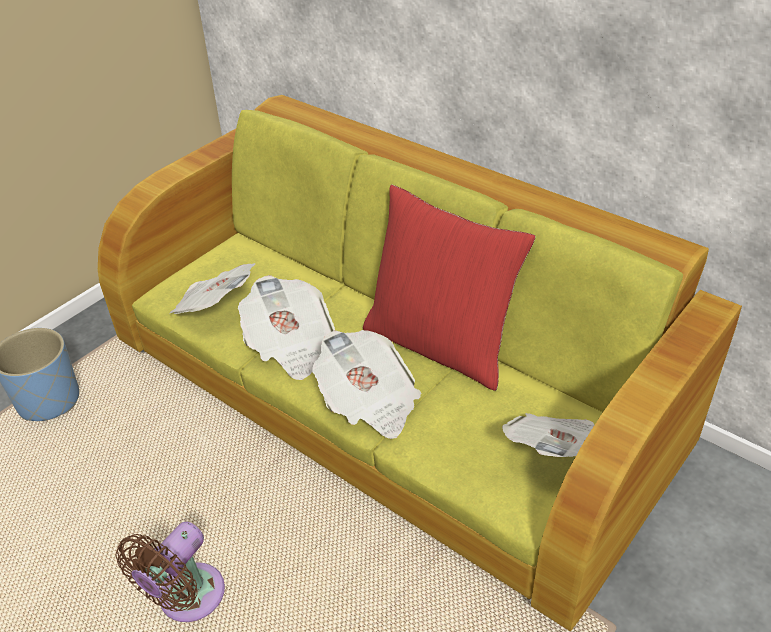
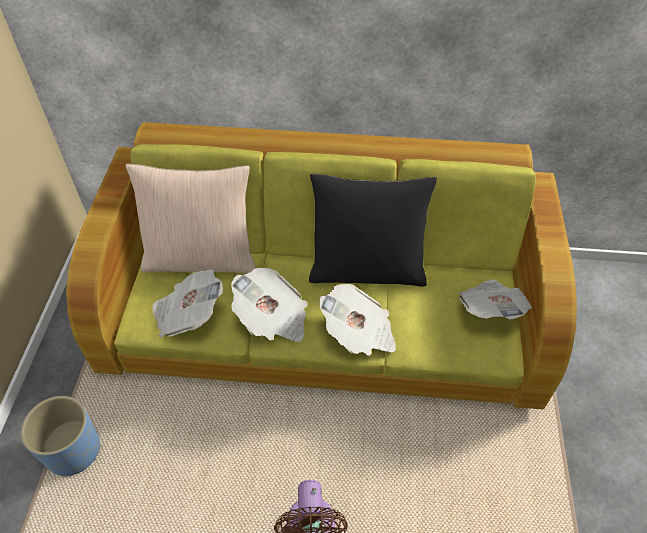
camera: 35 degrees left, 10 degrees up
red pillow [363,184,536,391] -> black pillow [309,174,437,287]
none -> beige pillow [125,164,256,274]

